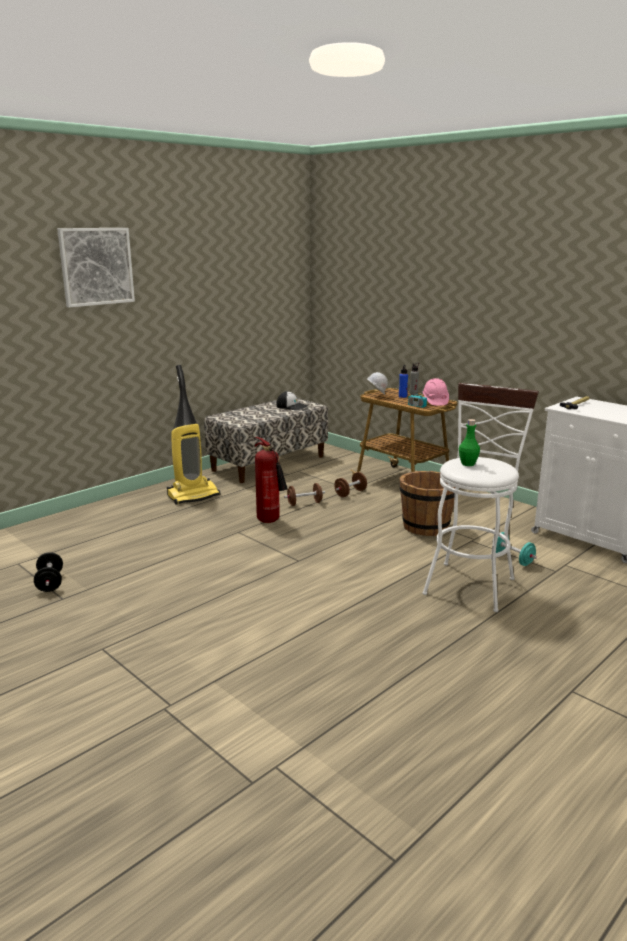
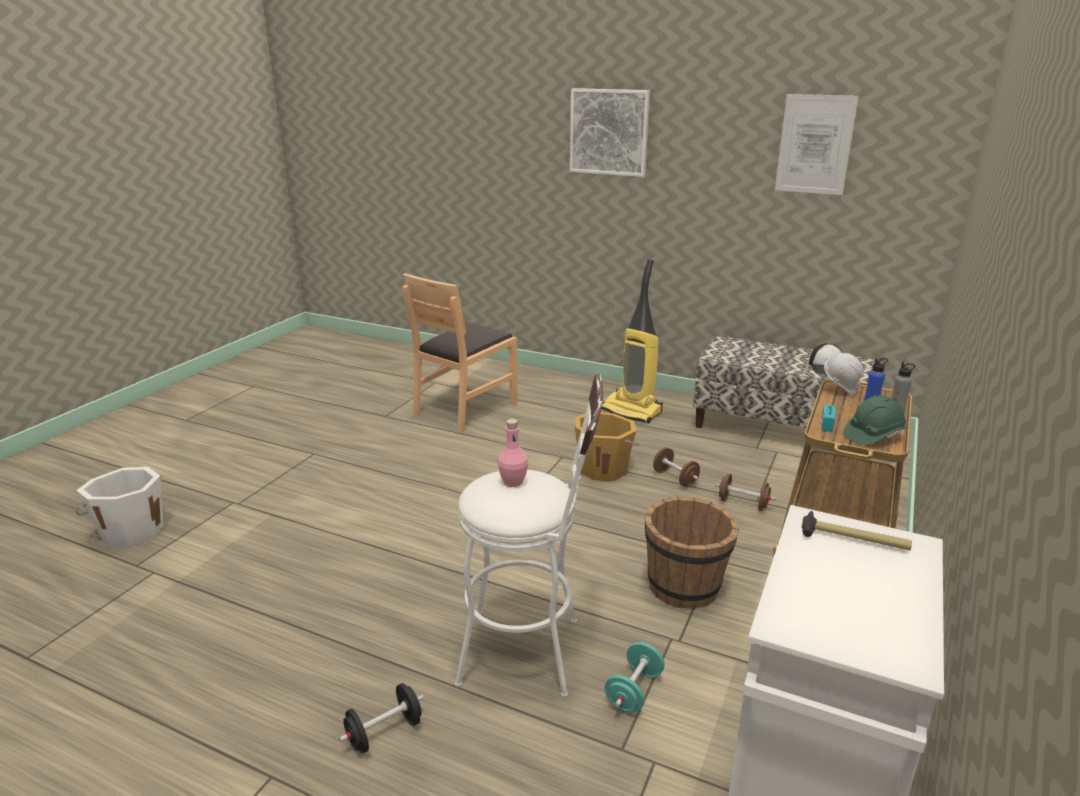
camera: 70 degrees right, 5 degrees up
black dumbbell [34,552,63,592] -> black dumbbell moved to [339,683,424,753]
fire extinguisher [255,437,288,523] -> orange bucket [575,412,639,481]
pink hard hat [422,378,449,406] -> green hard hat [843,395,906,445]
green bottle [459,419,480,466] -> pink bottle [497,419,528,487]
none -> white bucket [75,467,164,548]
none -> brown chair [402,273,518,432]
none -> picture [775,94,859,195]

